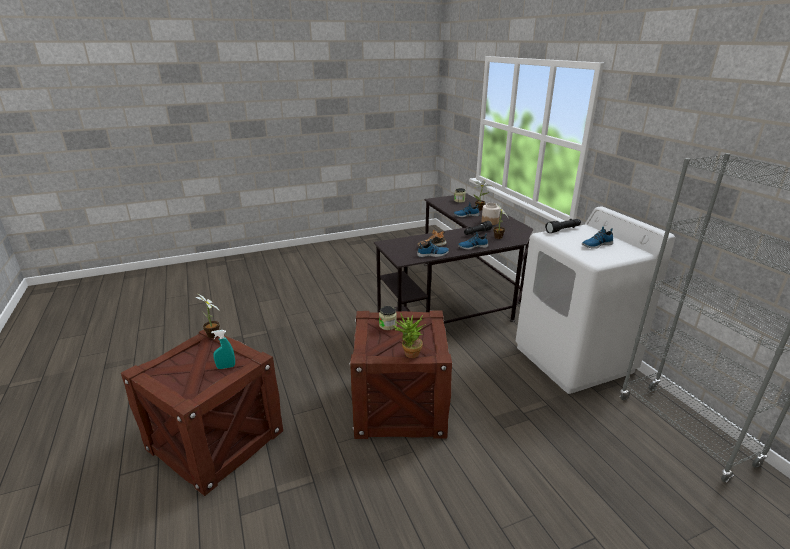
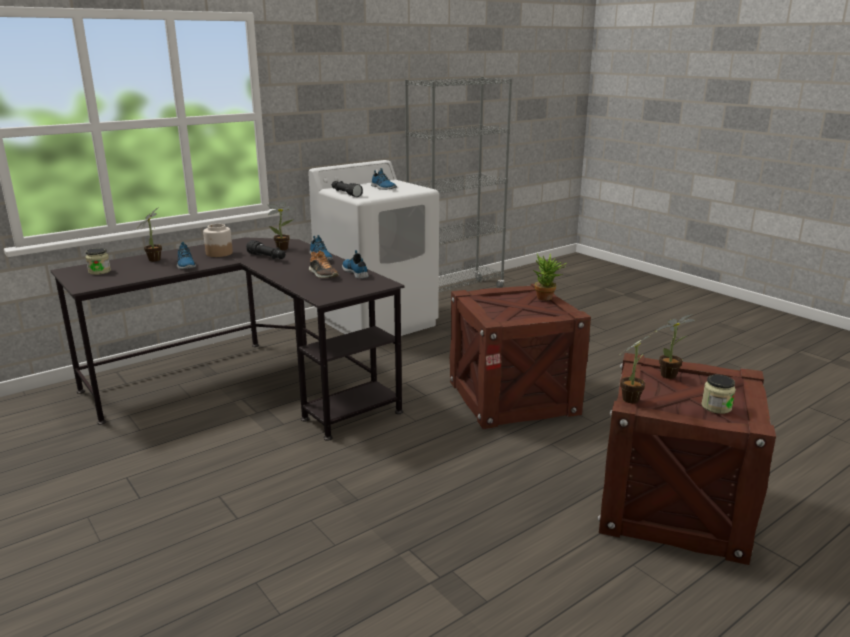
camera: 105 degrees left, 5 degrees down
turquoise spray bottle [211,330,235,369] -> potted plant [656,314,695,379]
jar [379,306,397,330] -> jar moved to [702,374,736,414]

